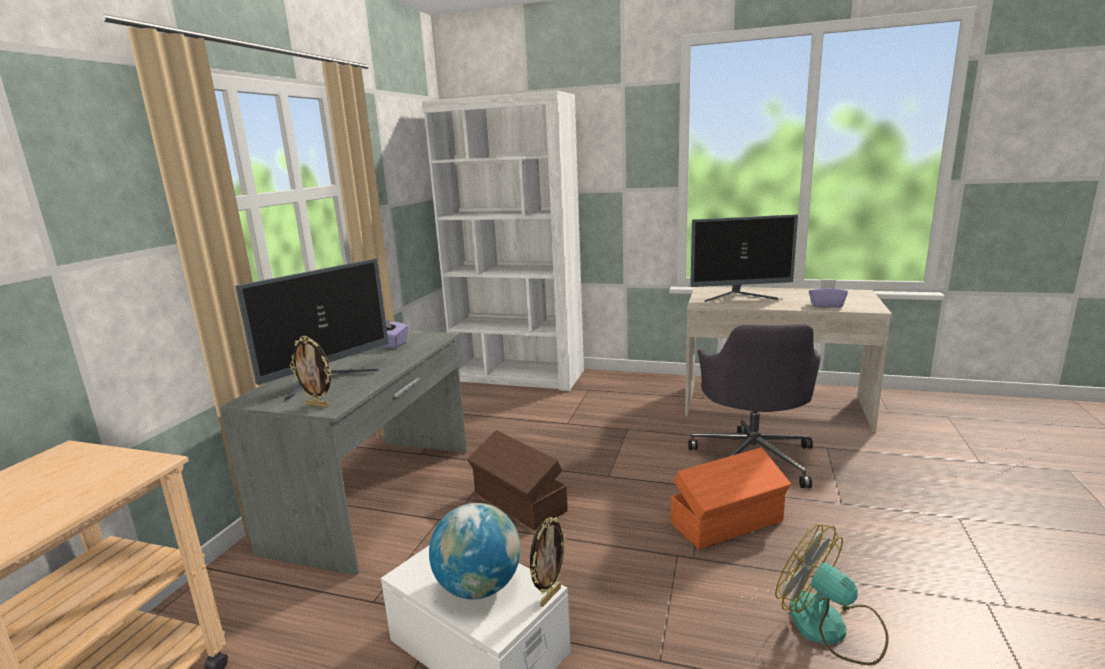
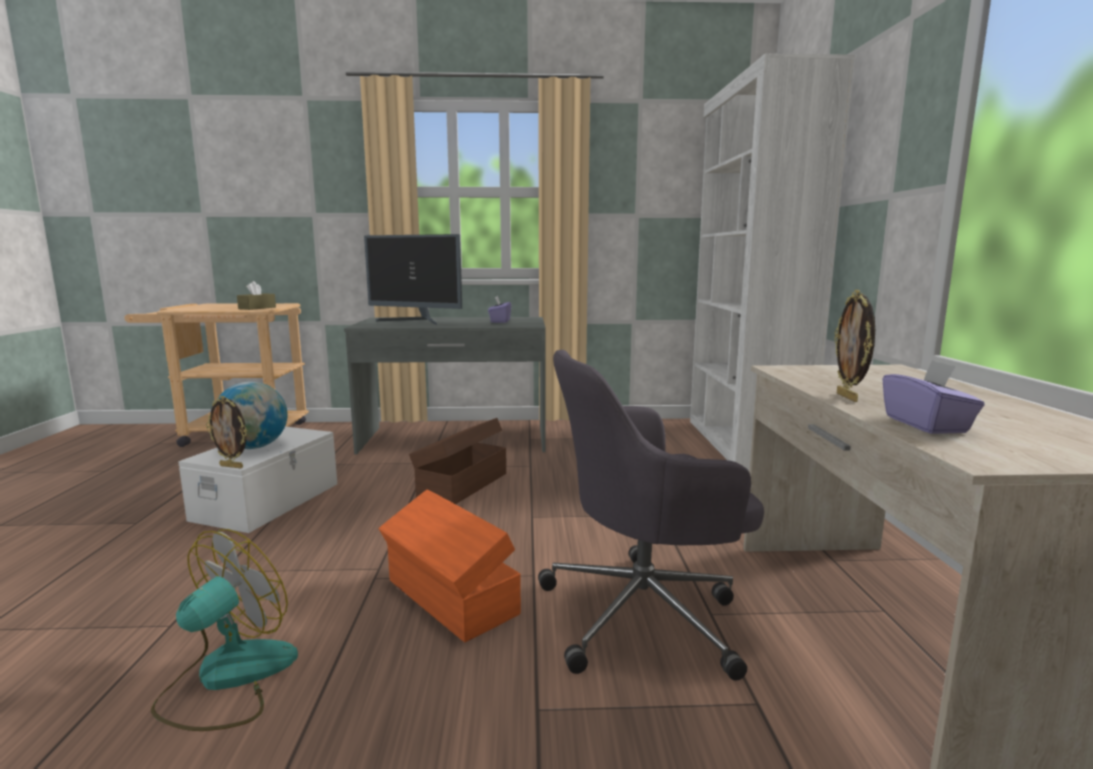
camera: 70 degrees right, 5 degrees down
picture frame [290,336,331,408] -> picture frame moved to [835,290,875,402]
monitor [690,214,798,302] -> none
none -> brown tissue box [237,281,276,310]

